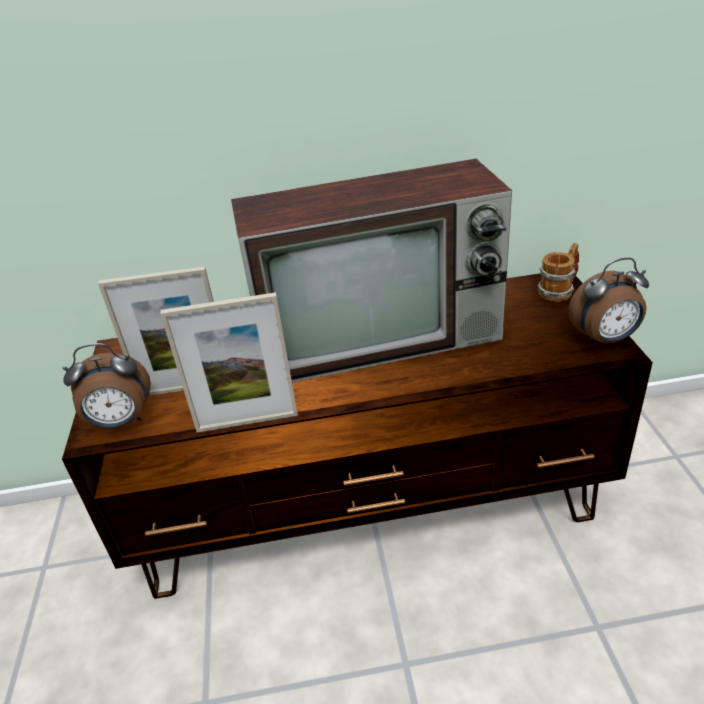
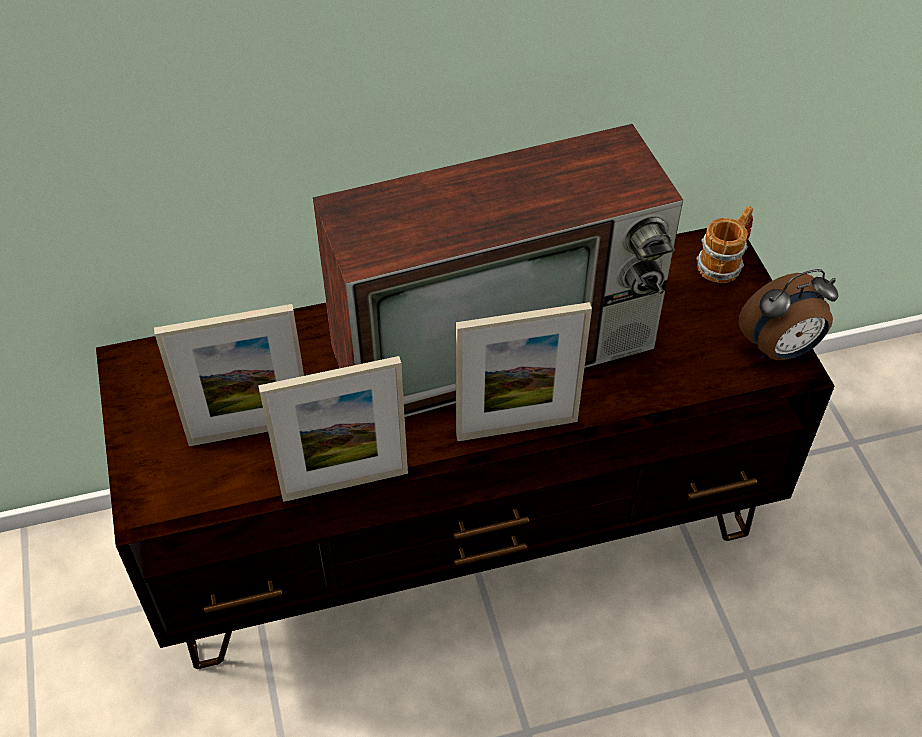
camera: 10 degrees left, 15 degrees up
alarm clock [63,343,151,429] -> none
none -> picture frame [456,302,592,441]

